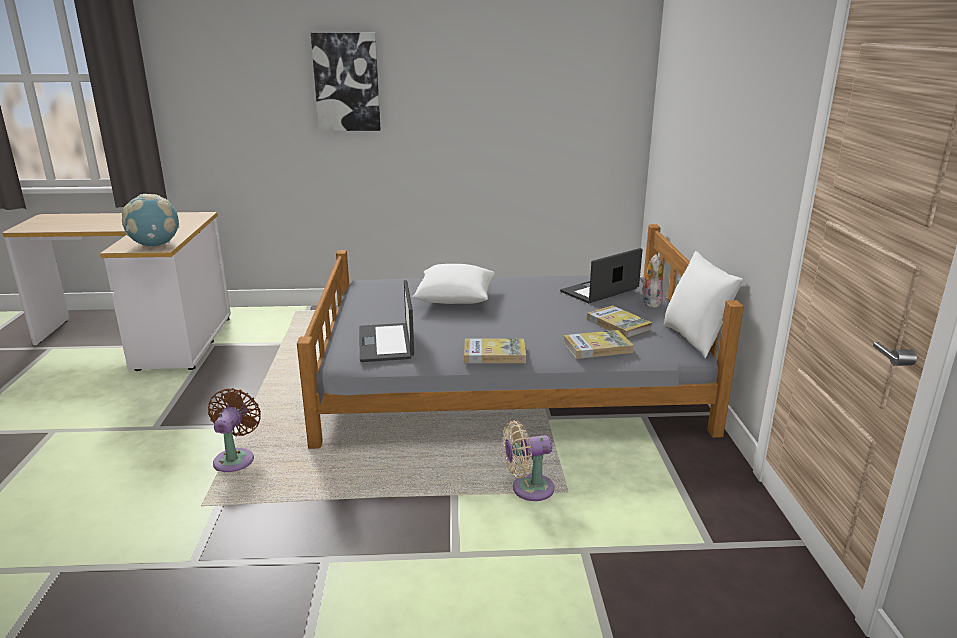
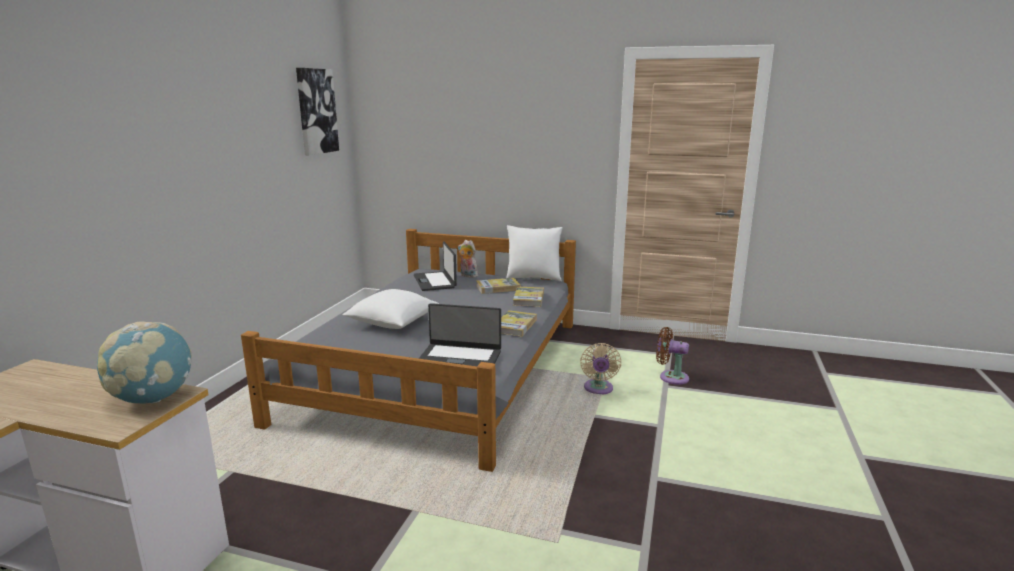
camera: 70 degrees left, 5 degrees down
brown fan [208,388,261,472] -> brown fan moved to [656,327,689,385]
picture [311,33,381,131] -> picture moved to [296,68,339,155]

